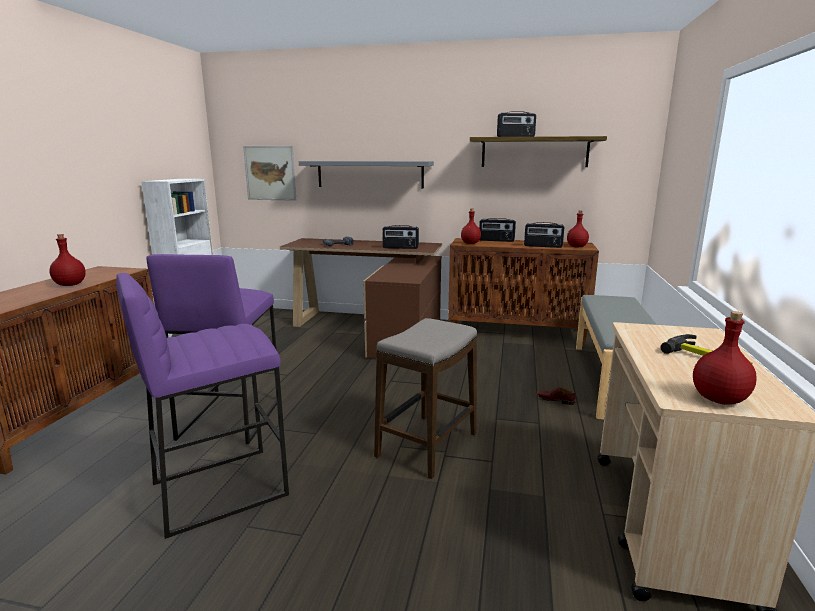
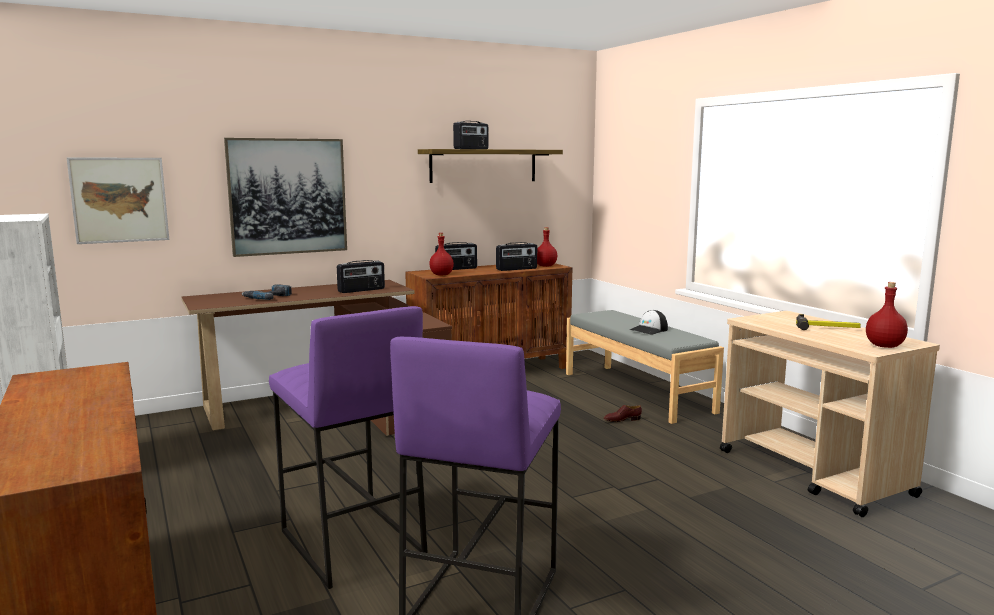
camera: 40 degrees left, 5 degrees down
red bottle [49,234,86,286] -> none
grey shelf [299,161,434,188] -> picture [224,138,347,257]
stool [374,318,477,479] -> none
none -> cap [630,310,668,335]

